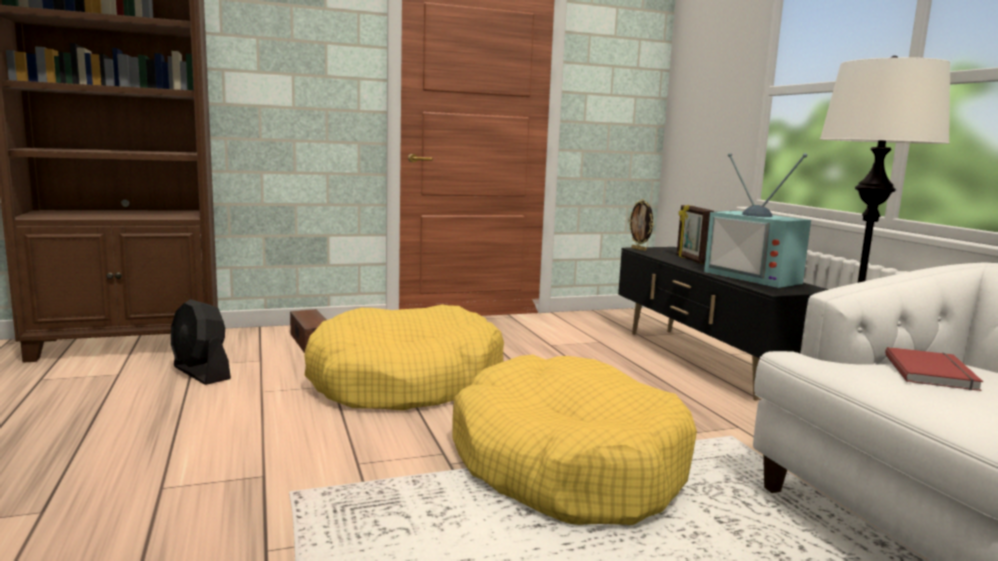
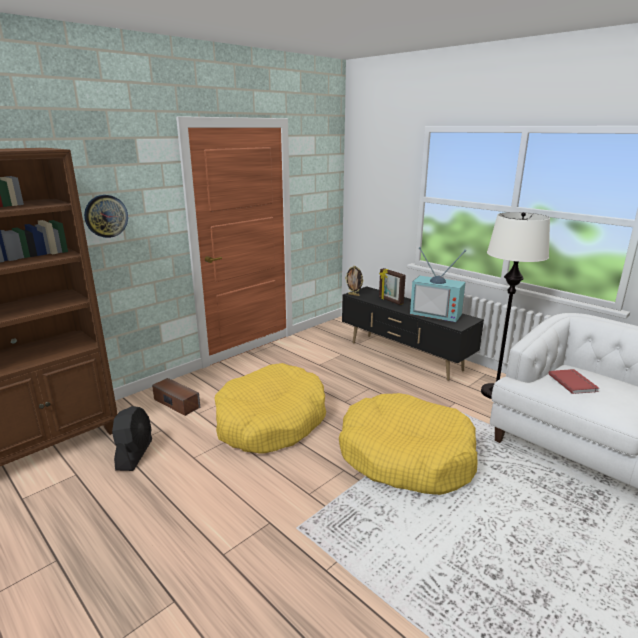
camera: 25 degrees left, 10 degrees up
black fan [171,299,231,385] -> black fan turned 105 degrees counterclockwise [112,406,152,471]
none -> wall clock [84,195,128,238]

